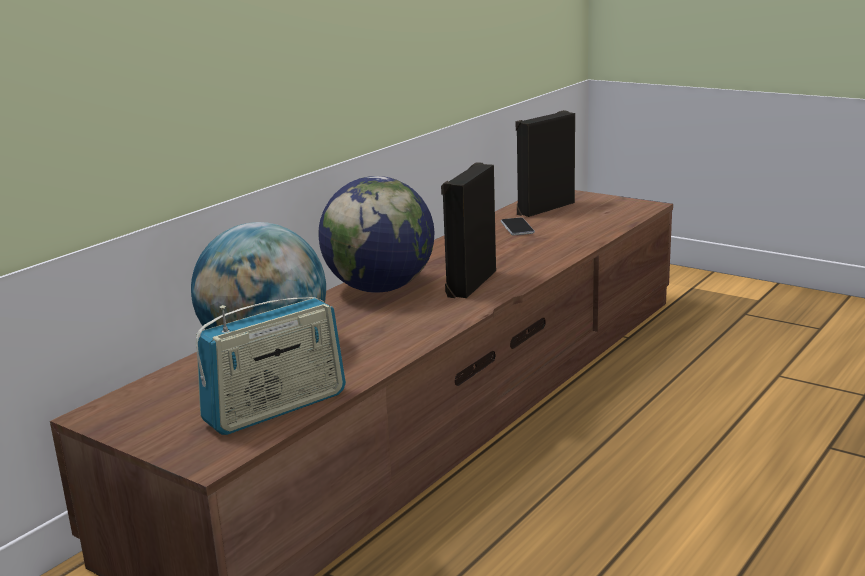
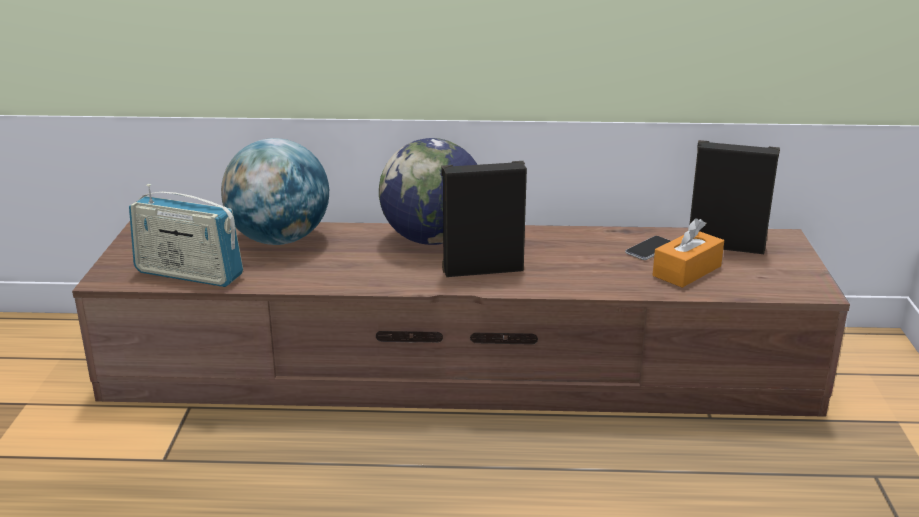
camera: 55 degrees right, 5 degrees up
none -> orange tissue box [653,218,724,288]

